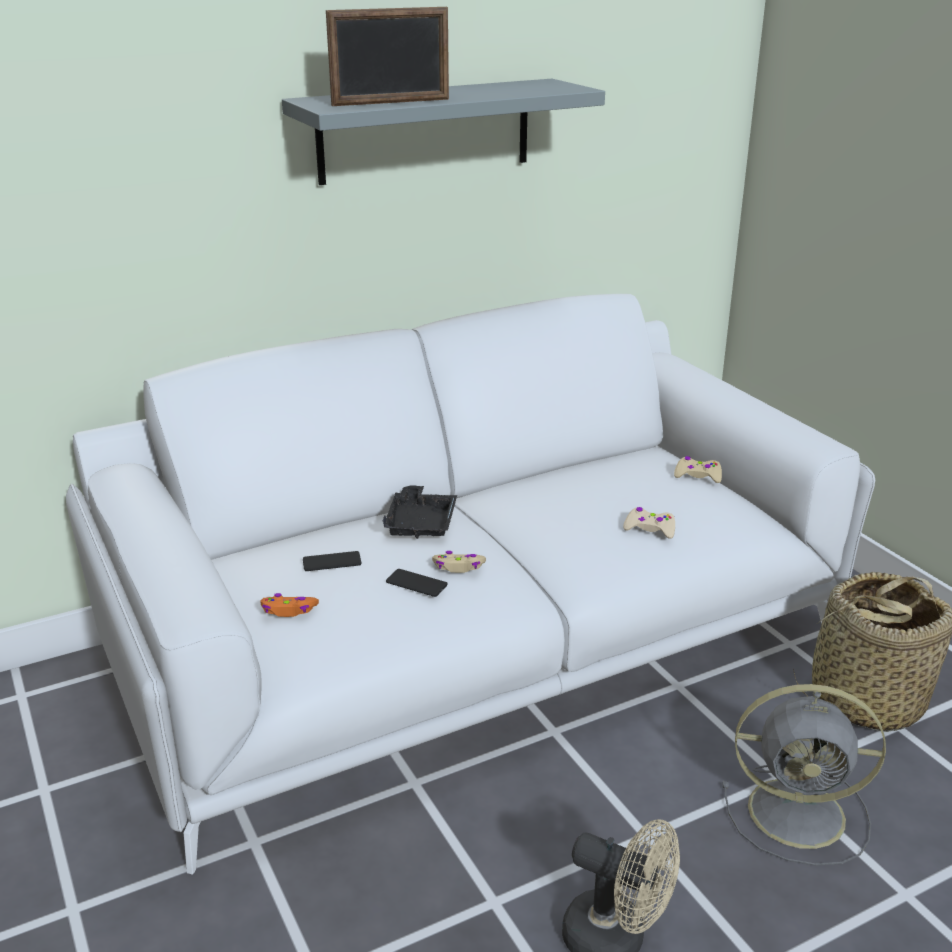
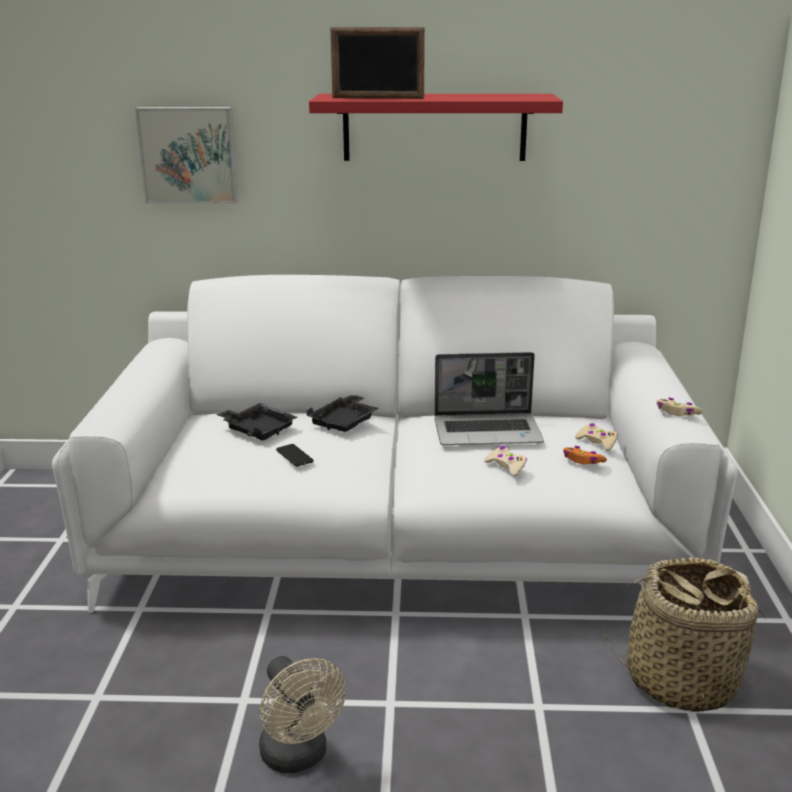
camera: 30 degrees right, 5 degrees down
orange game controller [261,593,319,617] -> orange game controller moved to [563,446,607,465]
grey shelf [282,79,605,185] -> red shelf [309,94,563,161]
phone [303,551,361,571] -> black tray [217,403,298,441]
beige game controller [432,551,486,573] -> beige game controller moved to [656,398,702,416]
grey fan [722,684,886,866] -> none
none -> picture [135,107,238,203]
none -> laptop [434,352,544,445]

